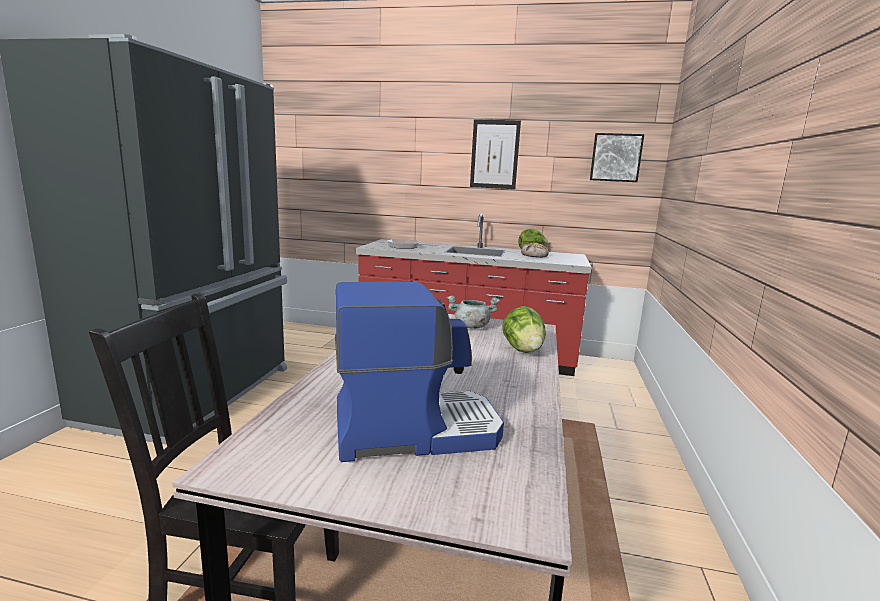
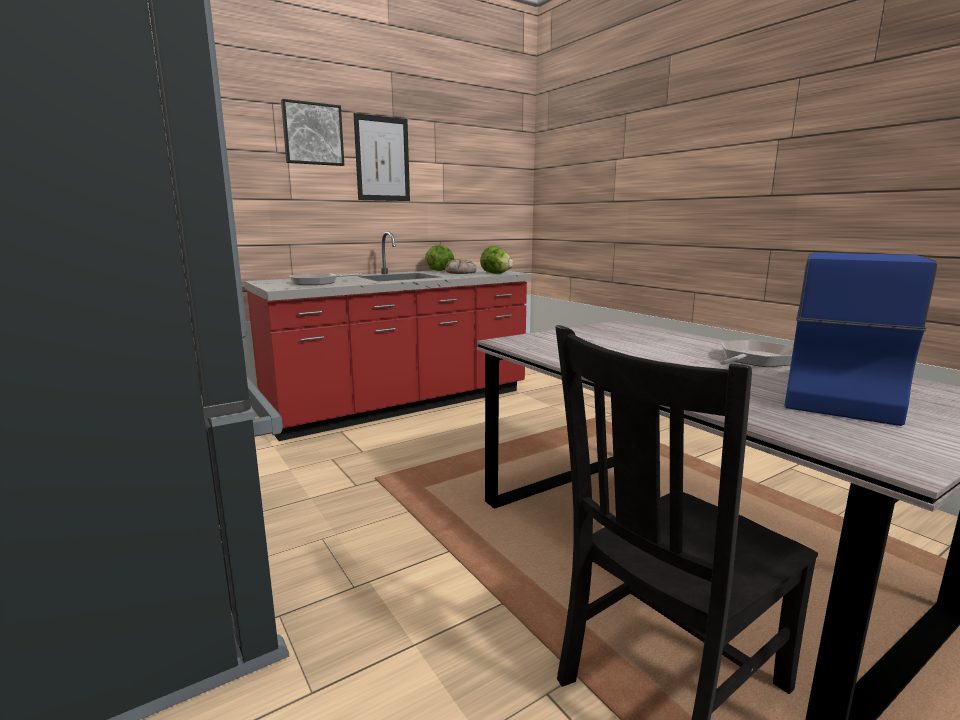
camera: 45 degrees left, 0 degrees up
grey cooking pot [447,296,500,329] -> none
lettuce [502,306,546,353] -> lettuce moved to [480,246,513,274]
picture [590,133,644,182] -> picture moved to [281,99,344,166]
none -> frying pan [720,340,793,367]

